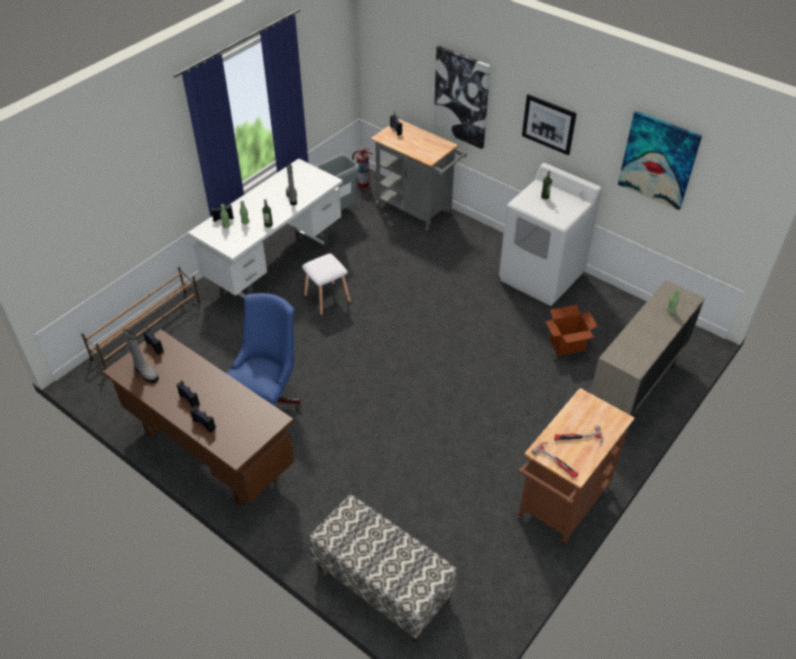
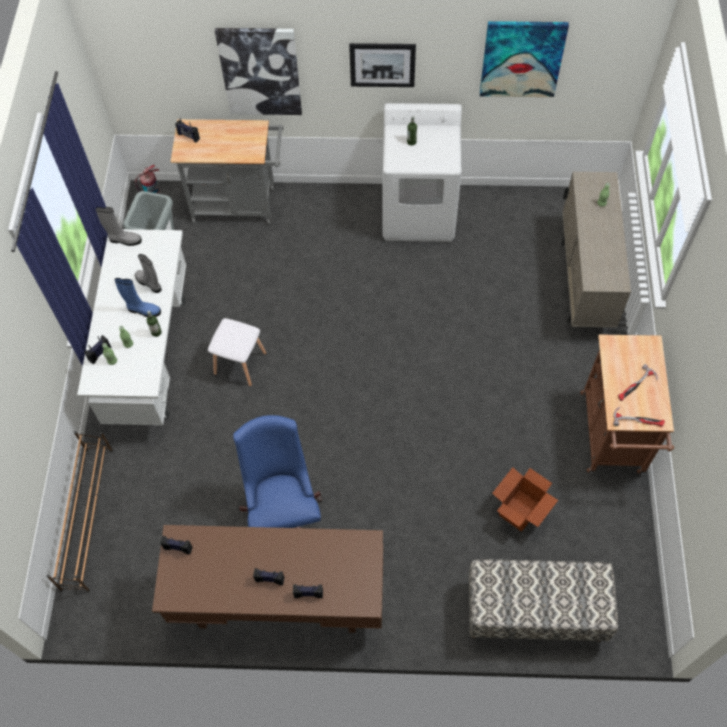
camera: 35 degrees left, 15 degrees up
grey boot [123,329,159,383] -> grey boot moved to [96,207,142,246]
cardboard box [545,305,598,356] -> cardboard box moved to [492,467,558,532]
none -> blue boot [115,278,161,317]

